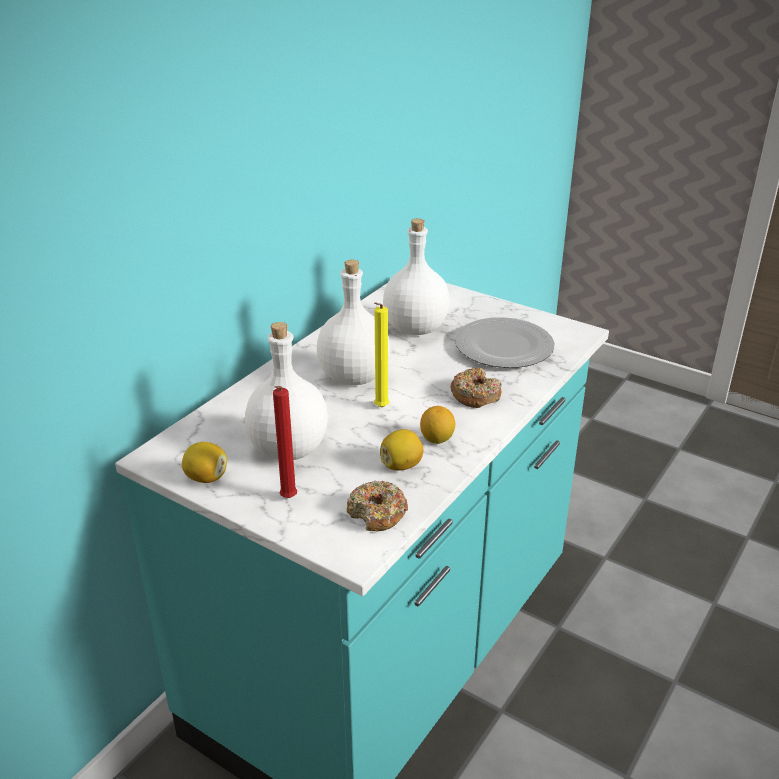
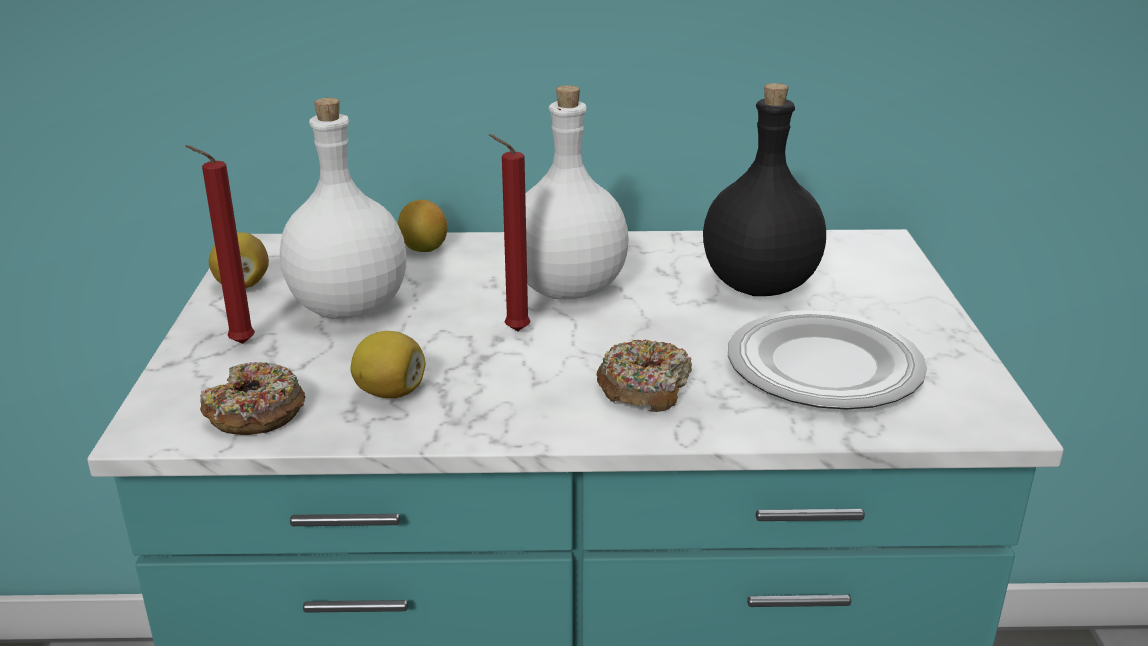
camera: 55 degrees right, 5 degrees down
yellow candle [374,302,389,407] -> red candle [489,134,531,331]
white bottle [383,218,450,335] -> black bottle [703,83,826,296]
lemon [420,406,455,444] -> lemon moved to [398,200,447,252]

